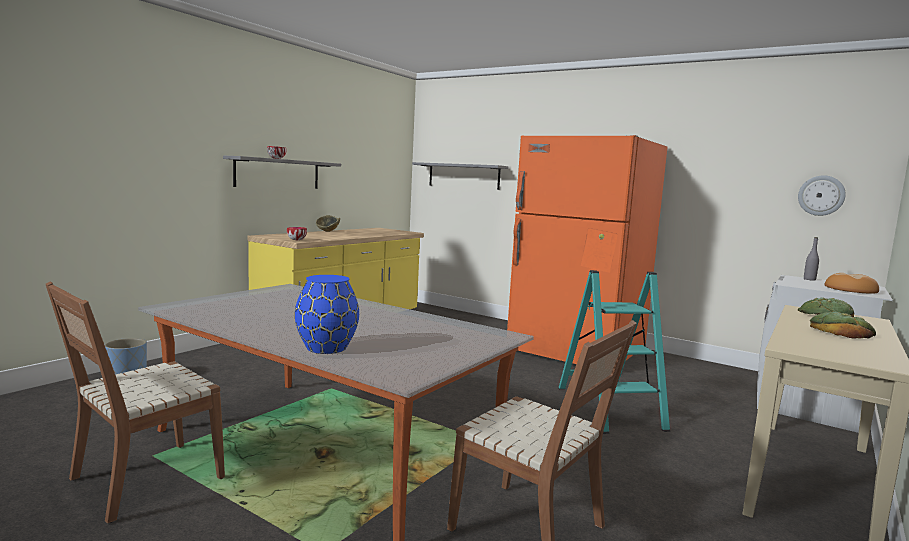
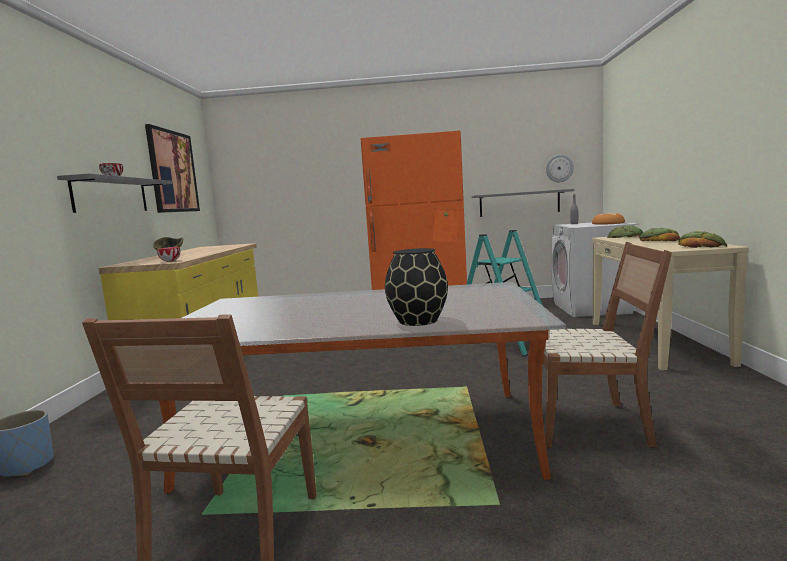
camera: 30 degrees left, 0 degrees up
blue vase [295,275,359,354] -> black vase [385,248,448,326]
grey shelf [412,162,509,190] -> grey shelf moved to [471,189,574,217]
none -> picture [145,124,200,213]
none -> bread [678,231,727,248]

